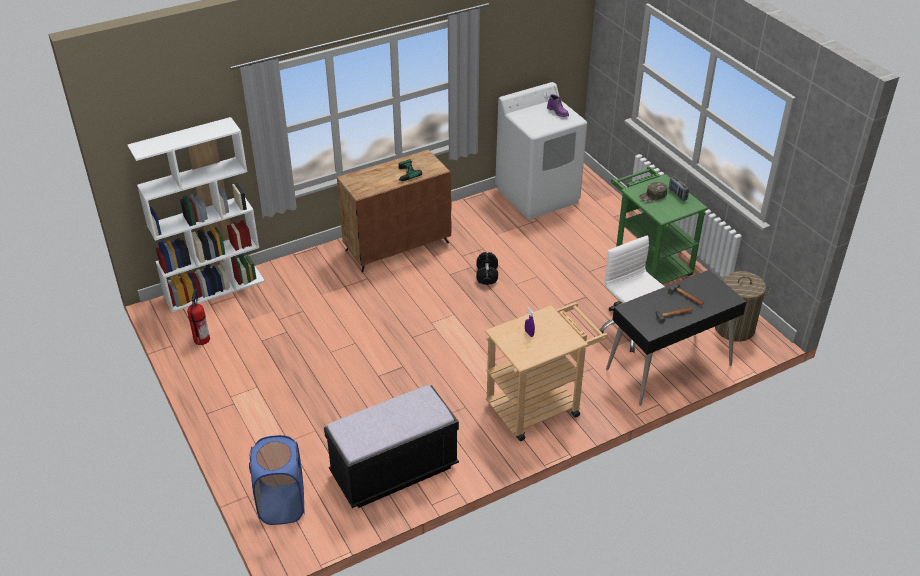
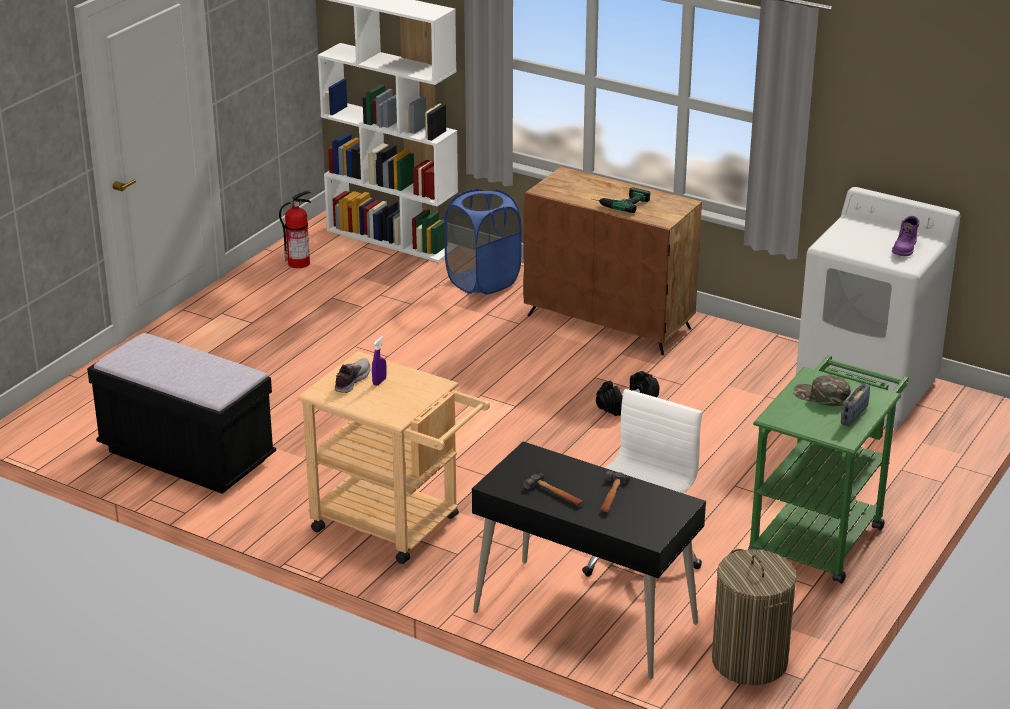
camera: 60 degrees right, 10 degrees down
blue laundry basket [249,435,305,525] -> blue laundry basket moved to [444,189,522,295]
none -> shoe [335,358,370,393]

